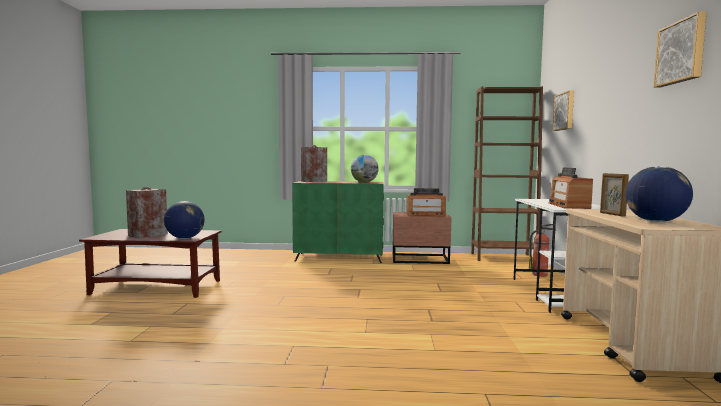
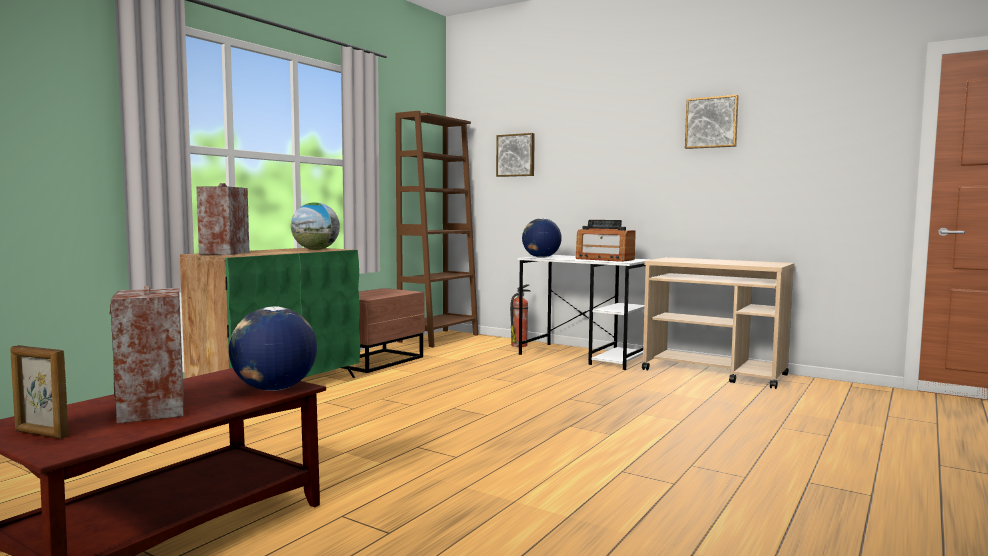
camera: 60 degrees left, 0 degrees up
radio [406,188,446,217] -> none
picture frame [600,173,629,216] -> picture frame moved to [10,345,69,439]
globe [625,166,693,222] -> globe moved to [522,218,562,258]

